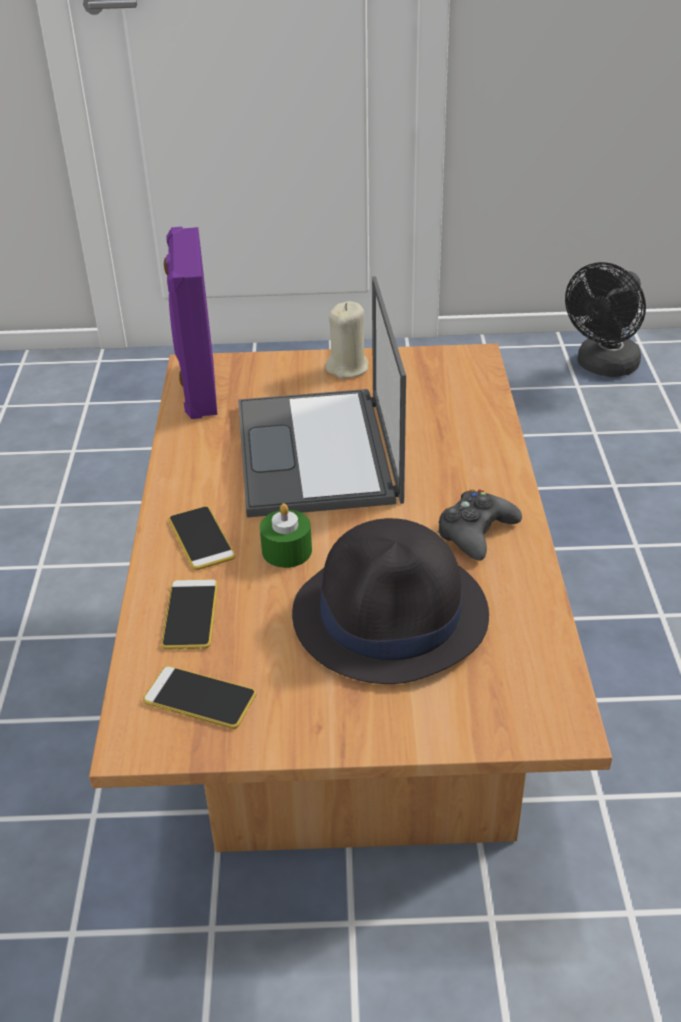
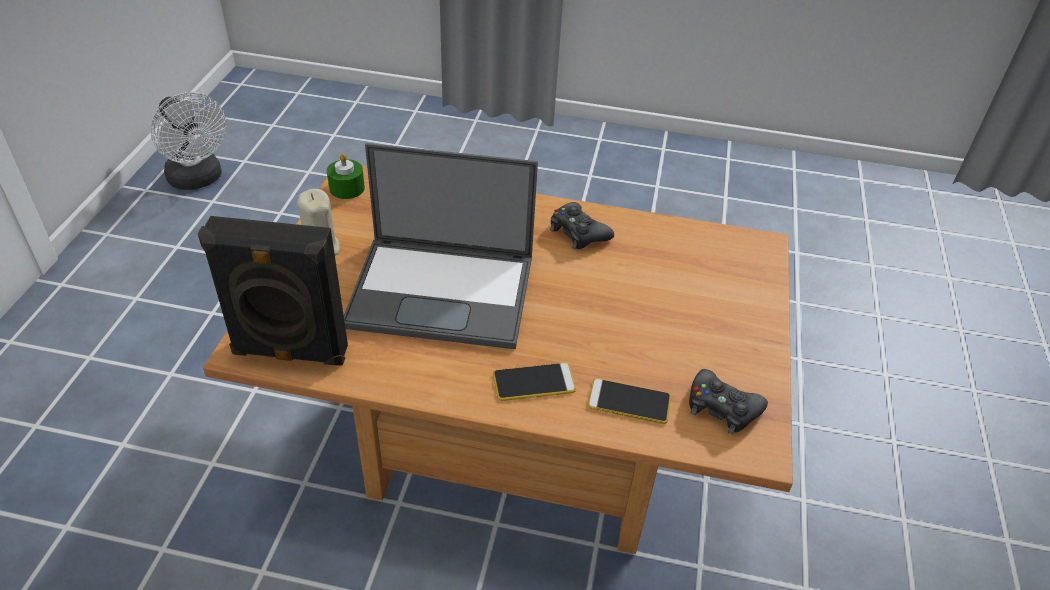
camera: 80 degrees left, 5 degrees up
phone [143,666,257,729] -> black game controller [689,369,768,435]
purple speaker [164,227,217,419] -> black speaker [198,216,348,366]
green candle [260,503,312,568] -> green candle moved to [327,153,365,199]
black hat [292,518,489,684] -> none
black fan [565,262,646,377] -> white fan [150,92,227,190]

